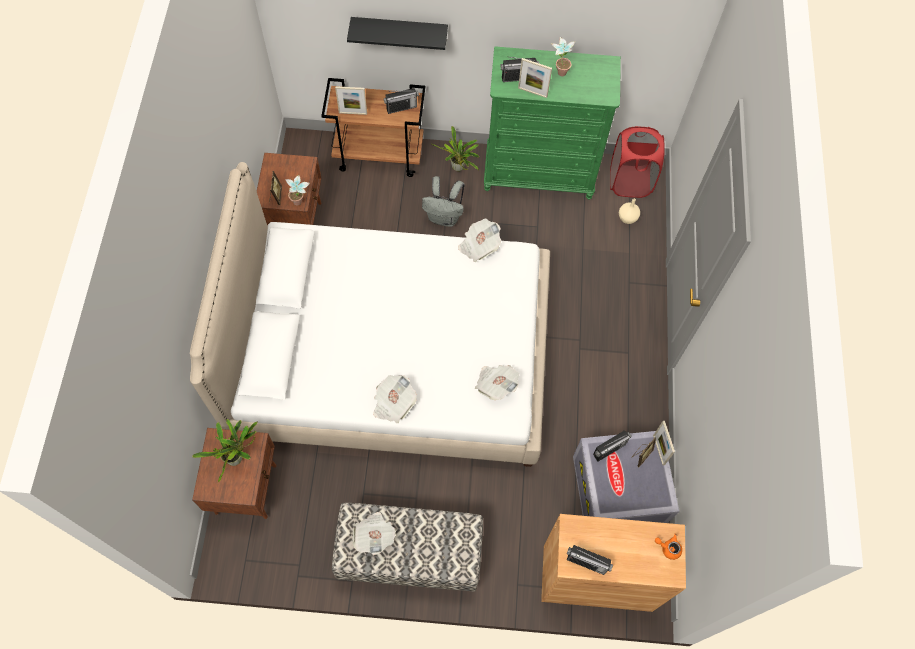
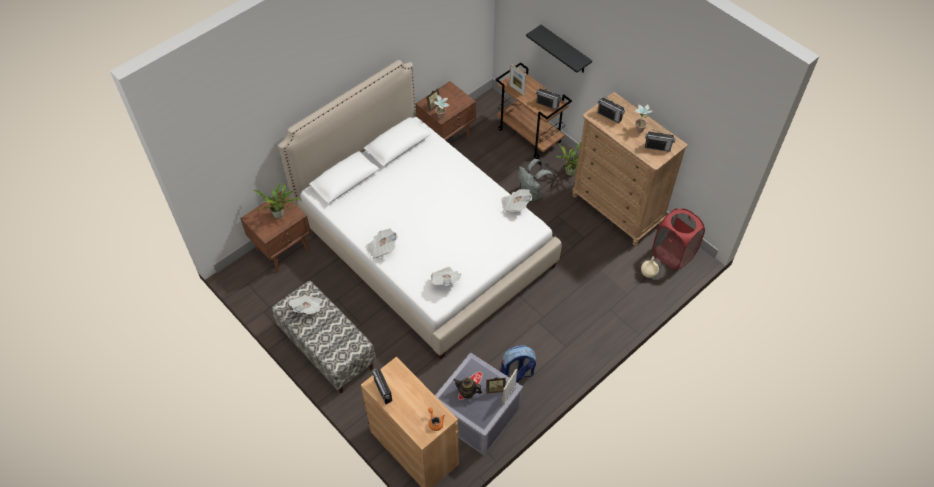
camera: 45 degrees right, 10 degrees down
green dresser [484,46,621,200] -> brown dresser [573,92,688,246]
picture frame [518,58,552,98] -> none
radio [593,430,631,462] -> radio moved to [645,129,675,152]
none -> teapot [454,378,482,399]
none -> backpack [501,345,536,382]

